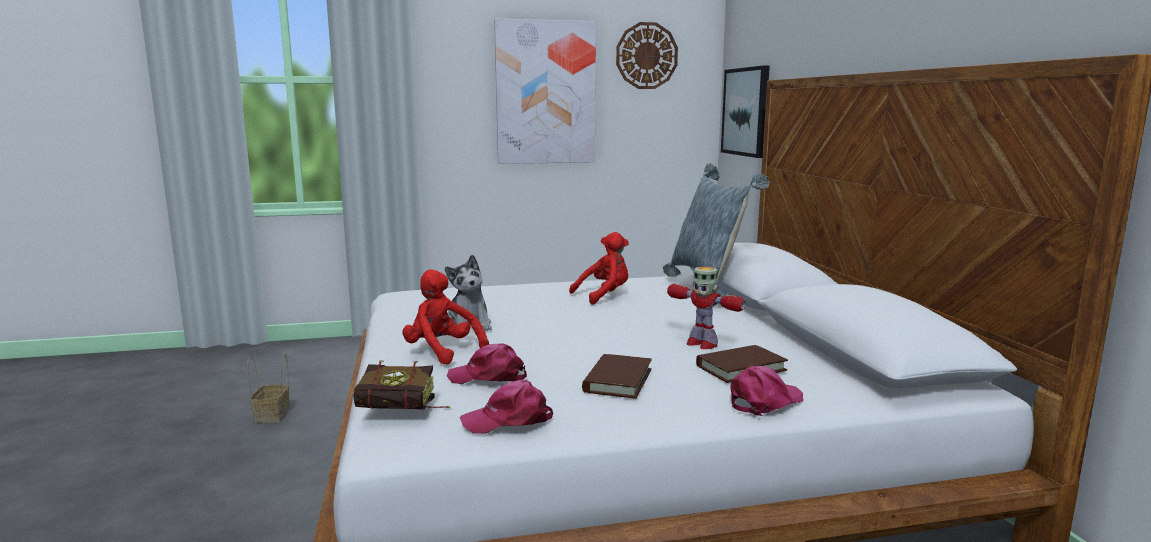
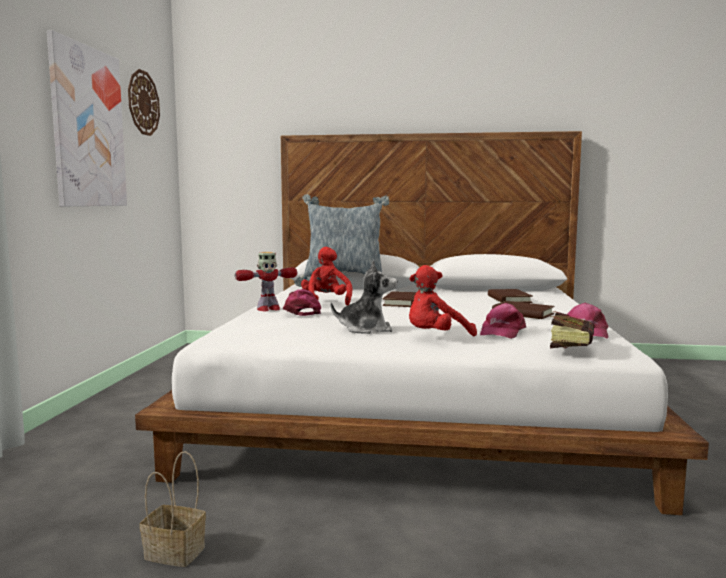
camera: 70 degrees left, 5 degrees down
toy robot [667,267,746,349] -> toy robot moved to [235,252,297,311]
picture [721,66,770,158] -> none
pink cap [730,366,803,416] -> pink cap moved to [283,289,321,316]
none -> brown book [383,291,417,307]

